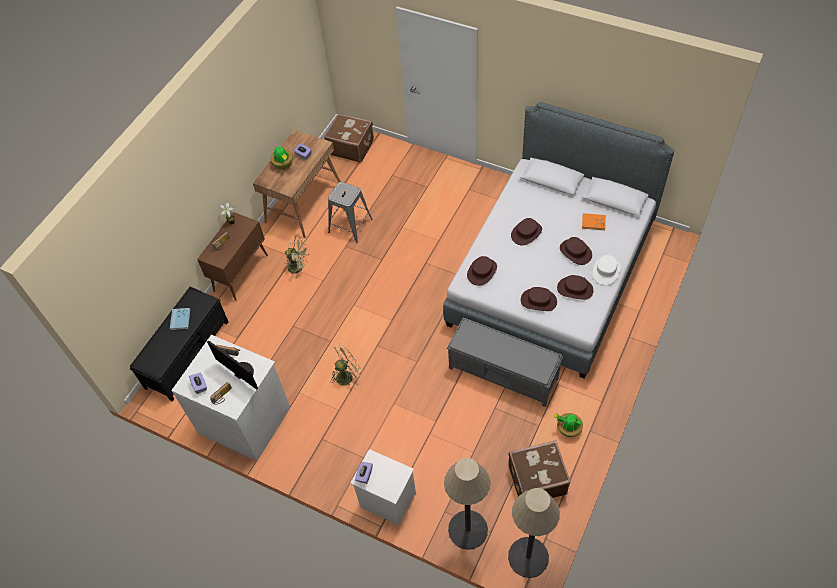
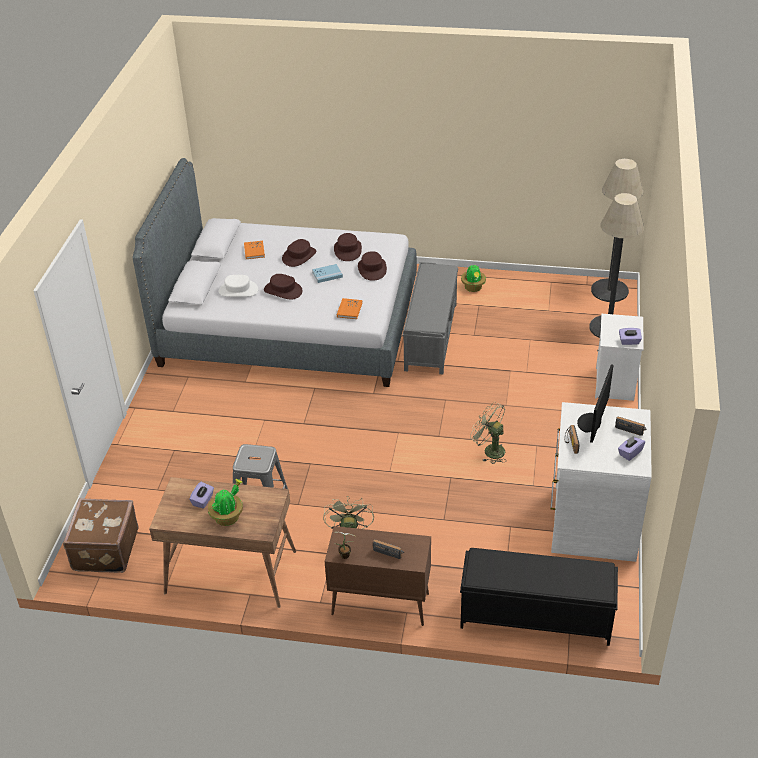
camera: 110 degrees left, 15 degrees down
blue book [170,308,190,330] -> blue book moved to [312,264,343,283]
brown hat [467,256,497,286] -> orange book [337,298,363,319]
brown suitcase [508,440,571,498] -> none
white hat [593,255,621,285] -> white hat moved to [219,275,258,297]

